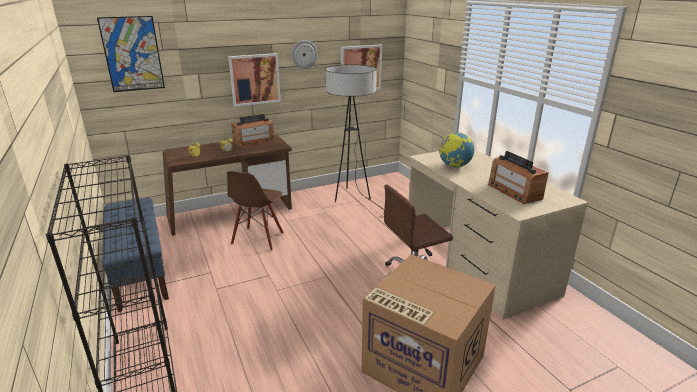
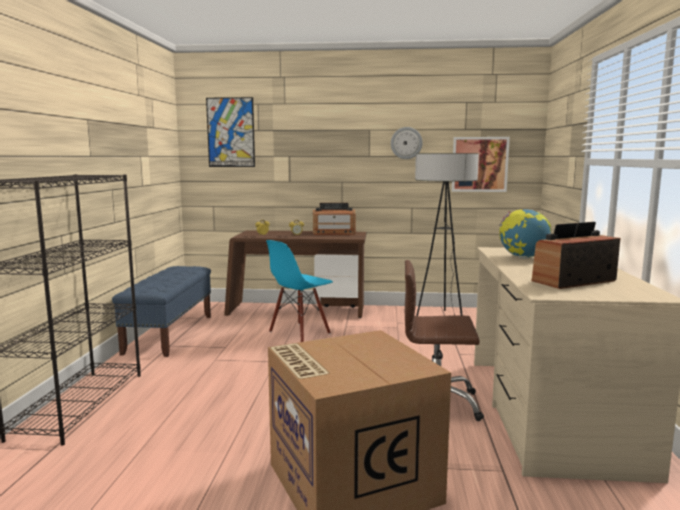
camera: 30 degrees right, 15 degrees down
brown chair [227,171,284,251] -> blue chair [266,240,333,342]
picture [228,53,281,107] -> none
radio [488,151,549,204] -> radio turned 60 degrees clockwise [531,222,620,289]

